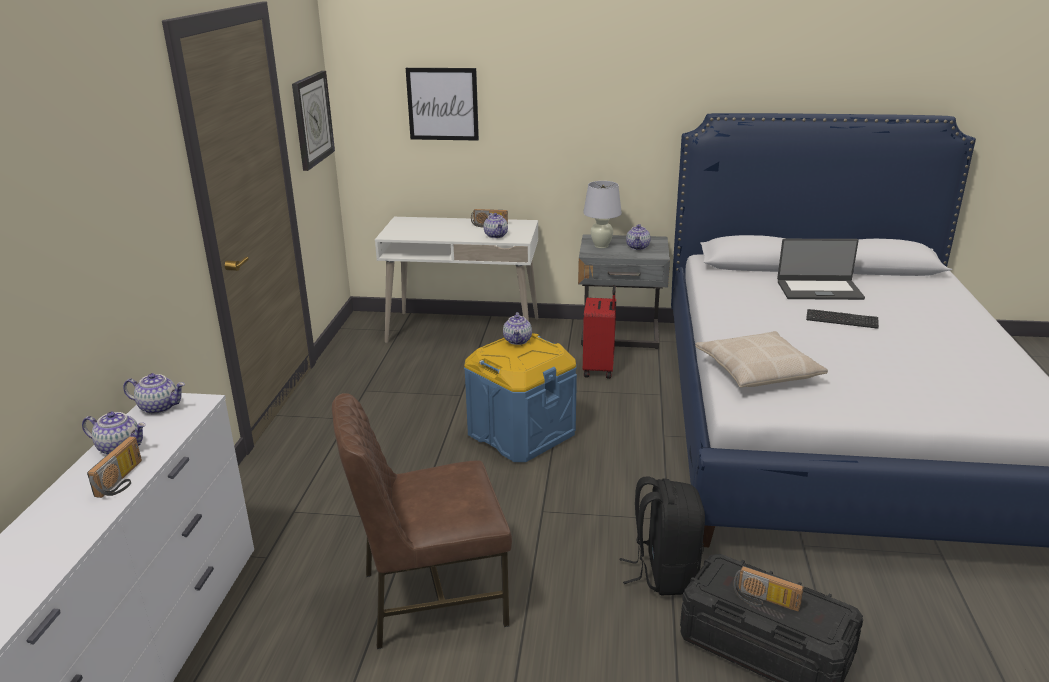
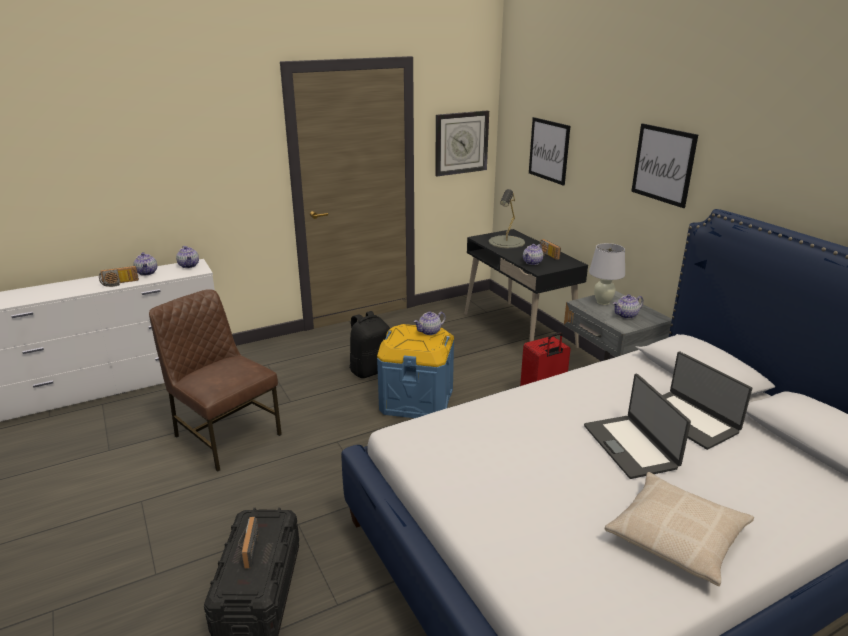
camera: 55 degrees right, 0 degrees up
white desk [375,217,538,343] -> black desk [465,229,588,349]
black backpack [619,476,705,595] -> black backpack moved to [350,311,391,378]
beige pillow [695,331,828,388] -> beige pillow moved to [605,472,754,586]
keyboard [806,309,879,329] -> laptop [584,374,691,479]
none -> grey table lamp [489,189,525,249]
none -> picture [631,123,698,208]

